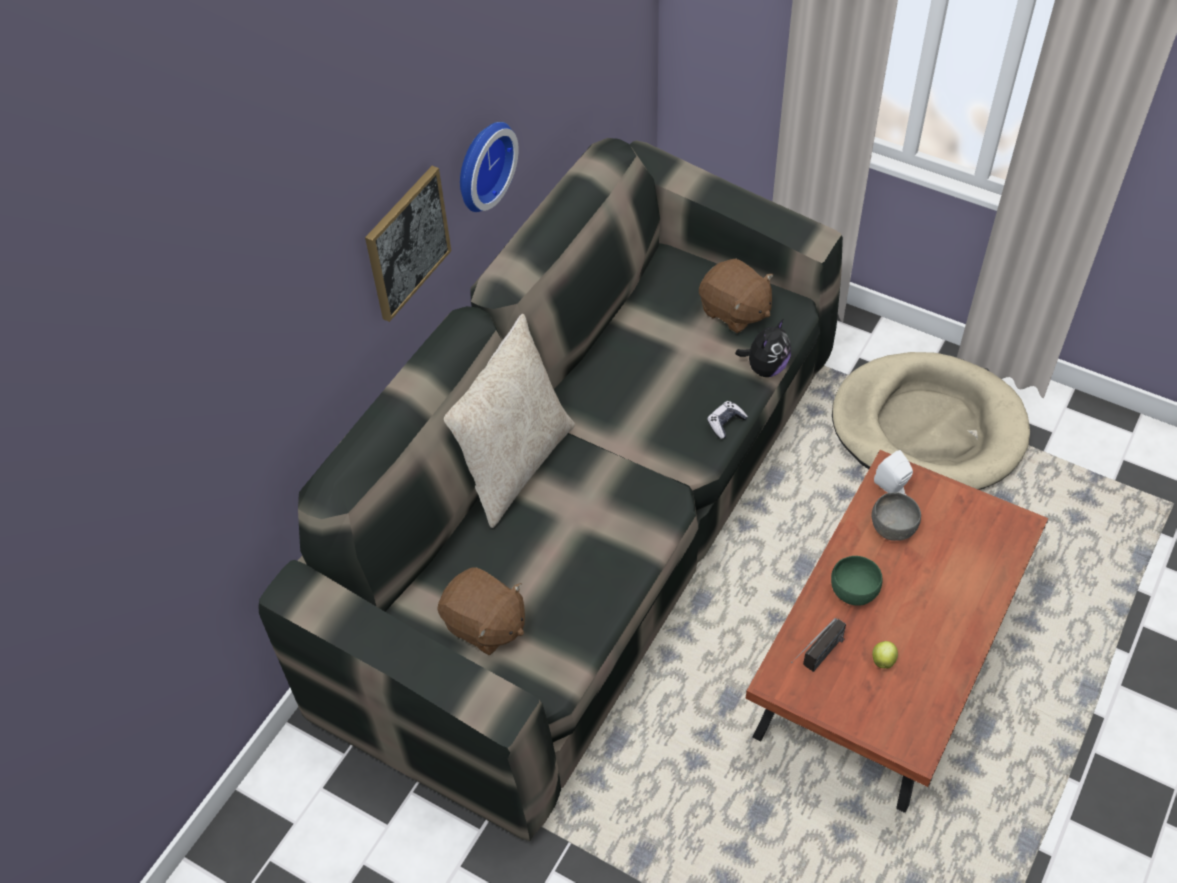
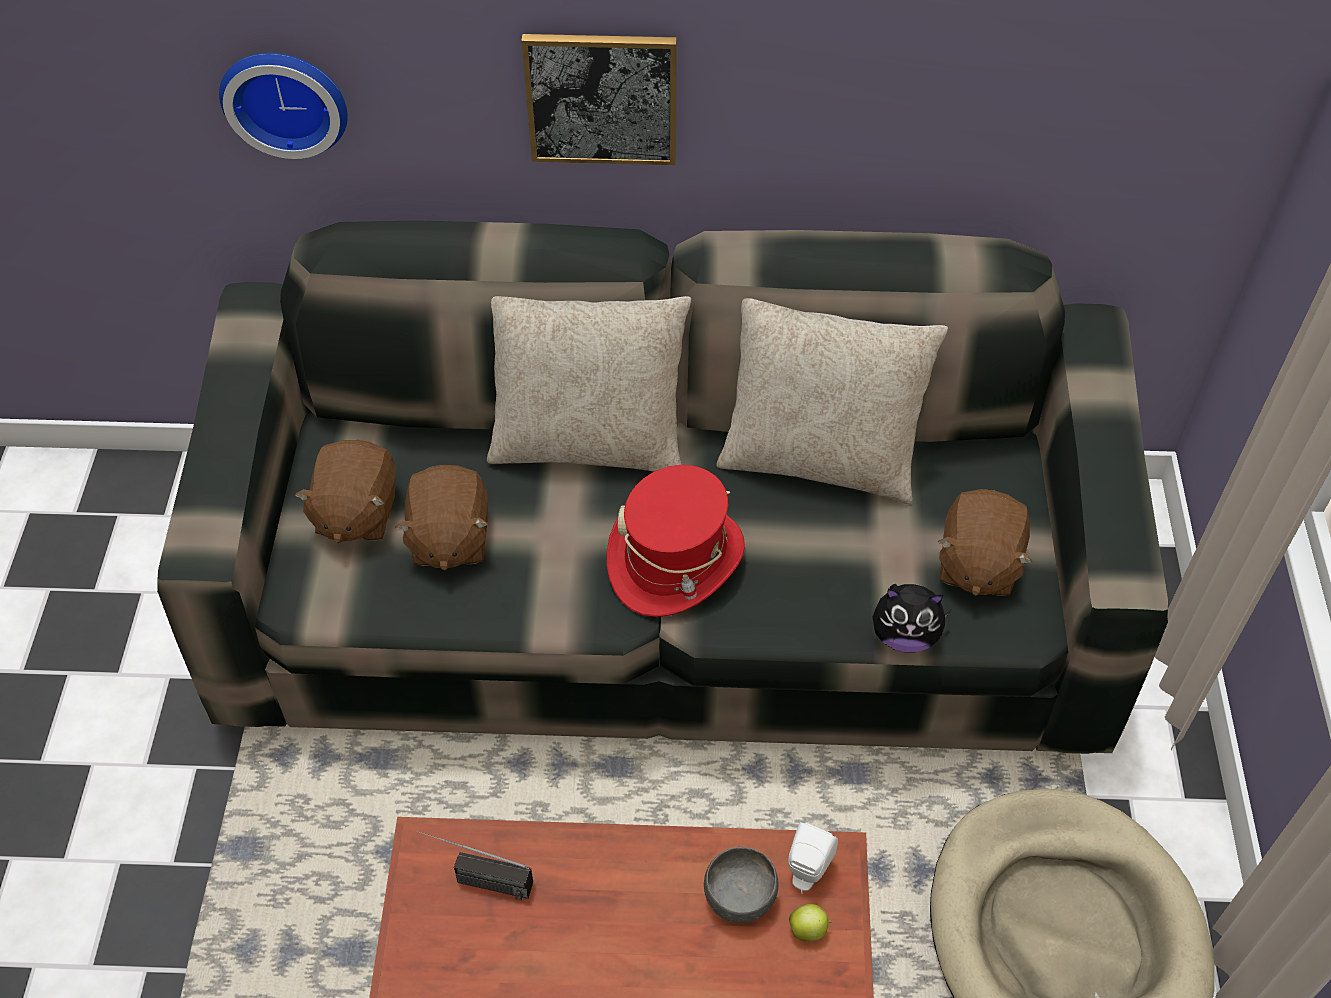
camera: 60 degrees right, 0 degrees up
wall clock [460,122,519,212] -> wall clock moved to [219,53,348,159]
game controller [707,401,748,439] -> none
green bowl [831,556,883,606] -> none
apple [872,641,898,668] -> apple moved to [789,904,832,941]
none -> brown plush toy [395,465,488,571]
none -> red hat [607,465,745,617]
none -> beige pillow [716,298,948,504]

